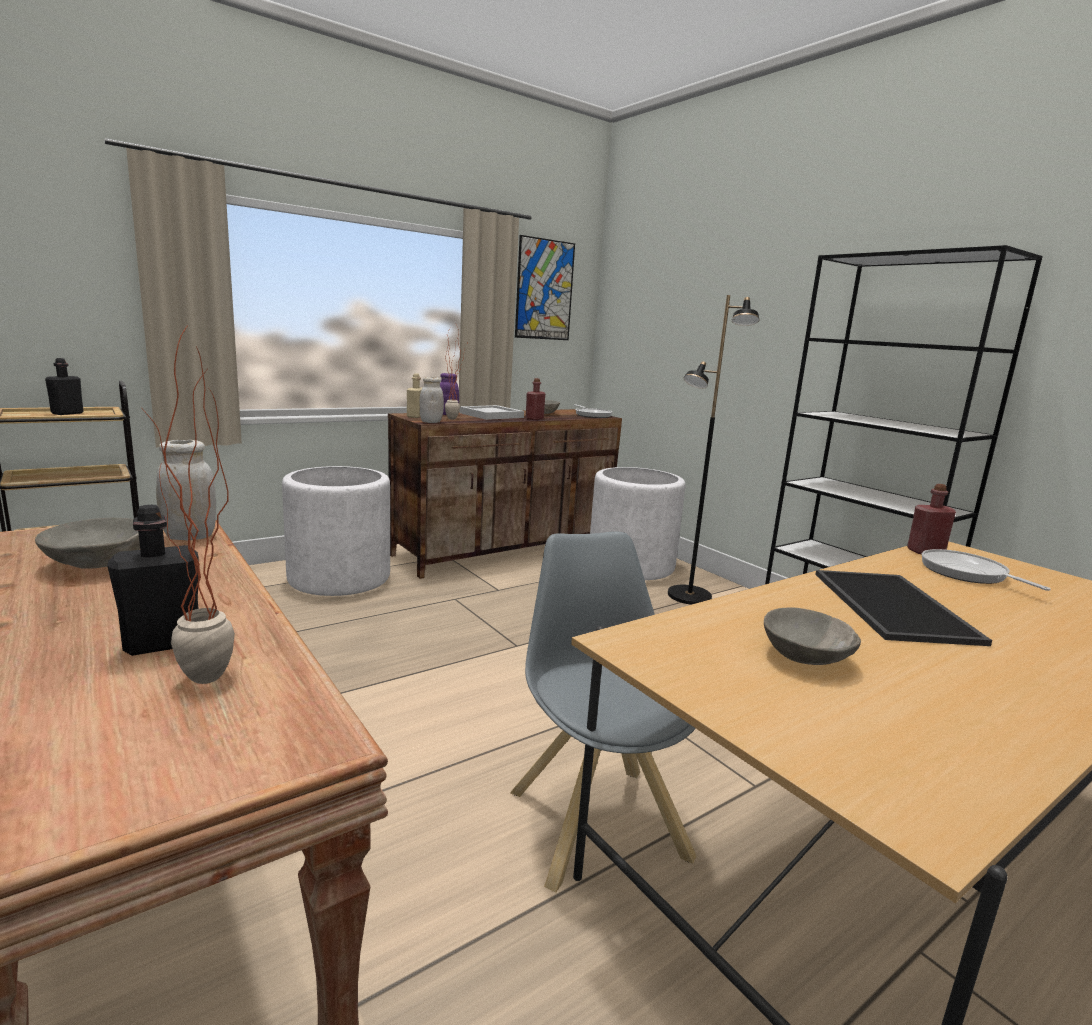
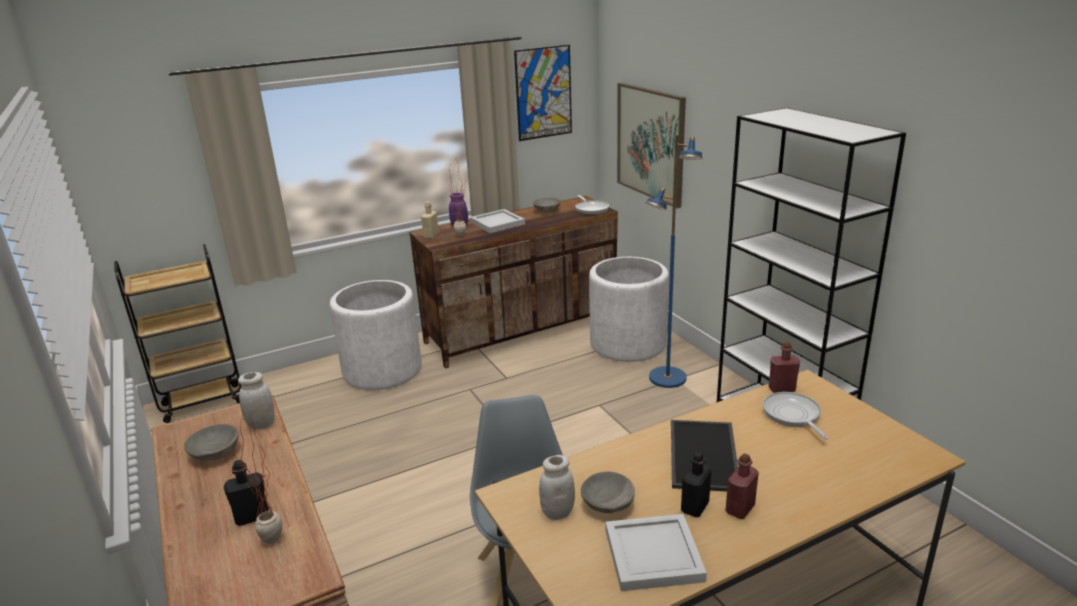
camera: 10 degrees right, 10 degrees up
black bottle [45,358,84,415] -> black bottle moved to [681,452,712,517]
white jar [419,377,444,423] -> white jar moved to [539,455,575,520]
red bottle [526,378,545,420] -> red bottle moved to [725,453,759,519]
black floor lamp [668,295,759,605] -> blue floor lamp [646,134,703,388]
none -> white tray [606,514,707,591]
none -> picture [617,83,686,208]

